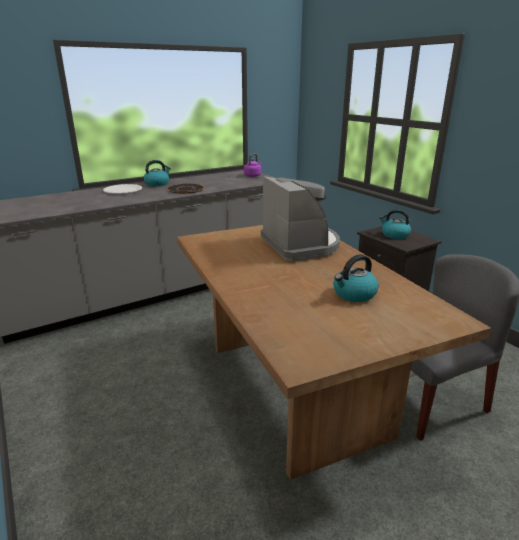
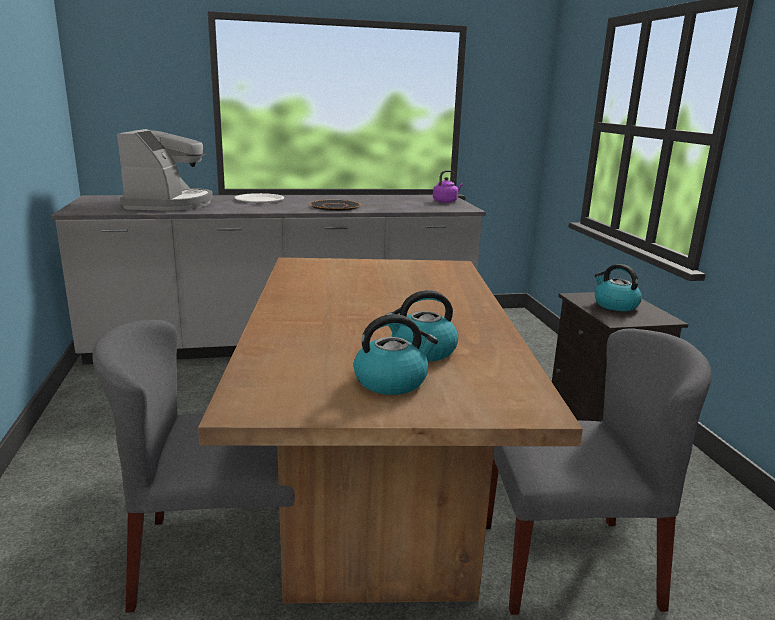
camera: 20 degrees right, 5 degrees down
kettle [144,160,171,186] -> kettle moved to [353,314,438,395]
coffee machine [261,176,340,262] -> coffee machine moved to [117,129,213,211]
none -> grey chair [92,320,295,613]

